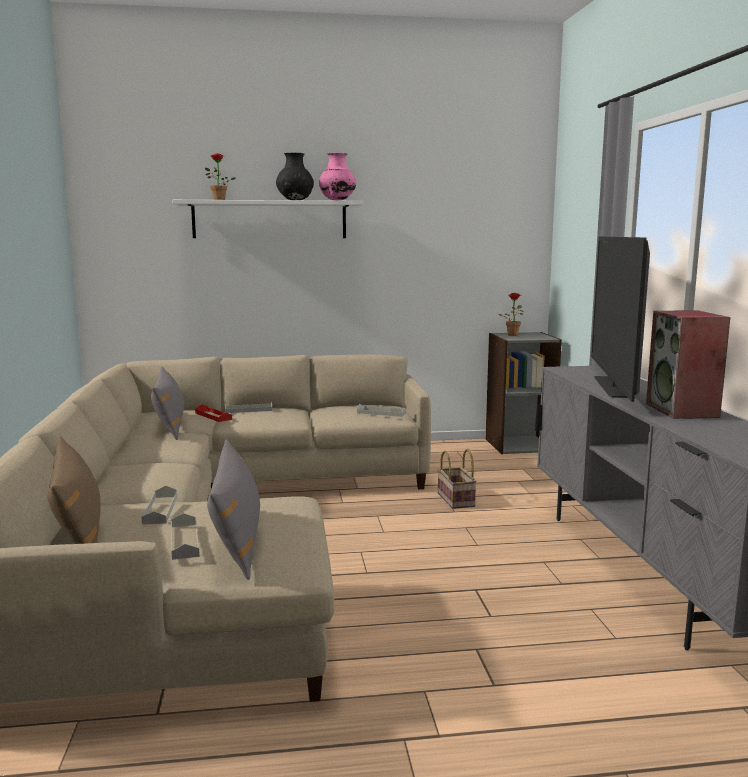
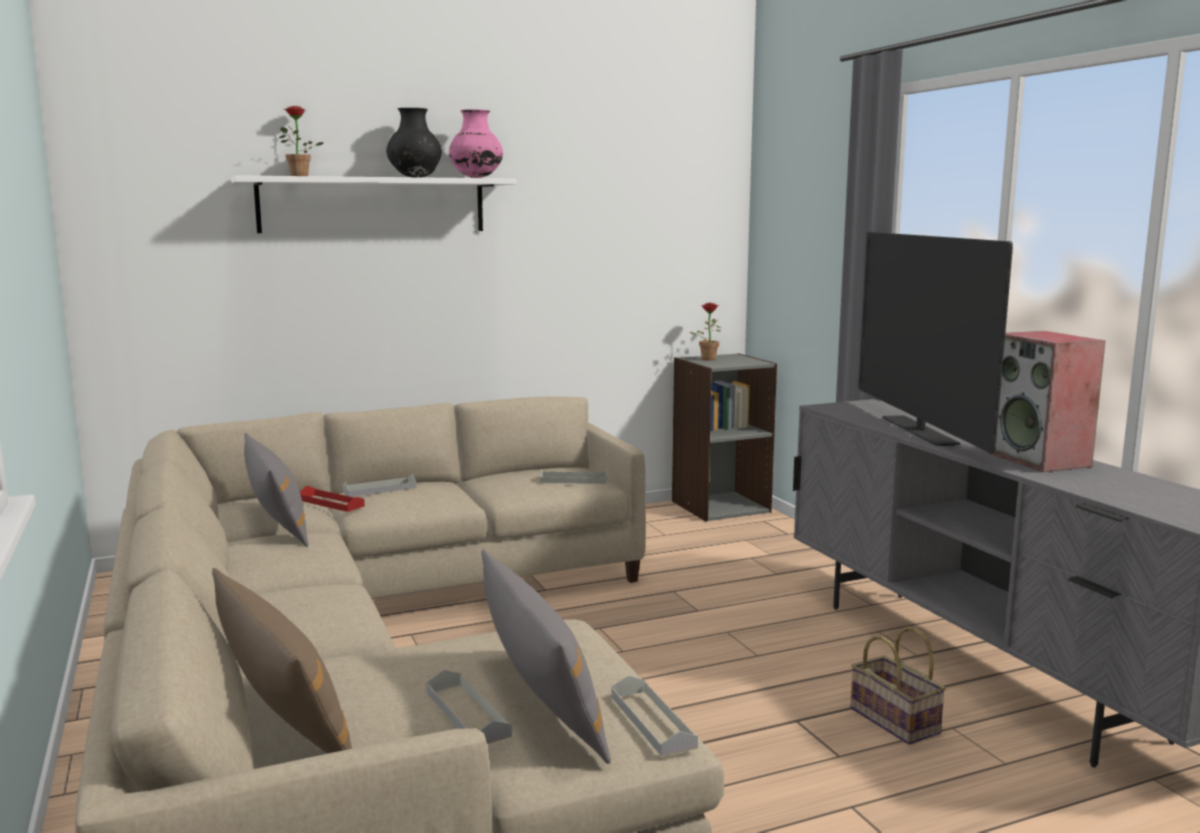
camera: 15 degrees left, 0 degrees up
grey tray [141,486,178,525] -> grey tray moved to [612,675,698,757]
basket [437,449,477,509] -> basket moved to [850,627,946,745]

